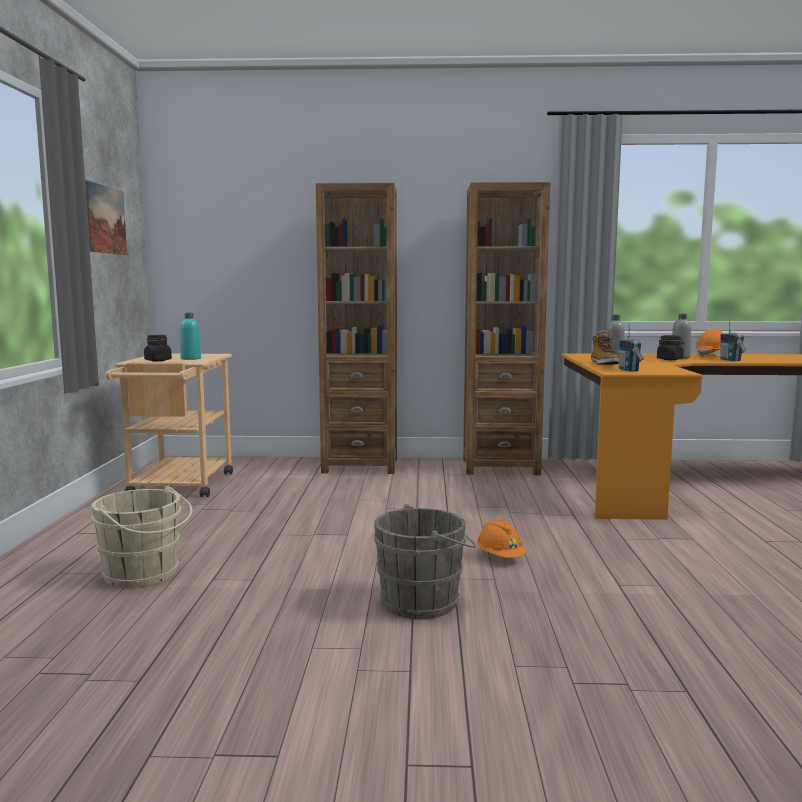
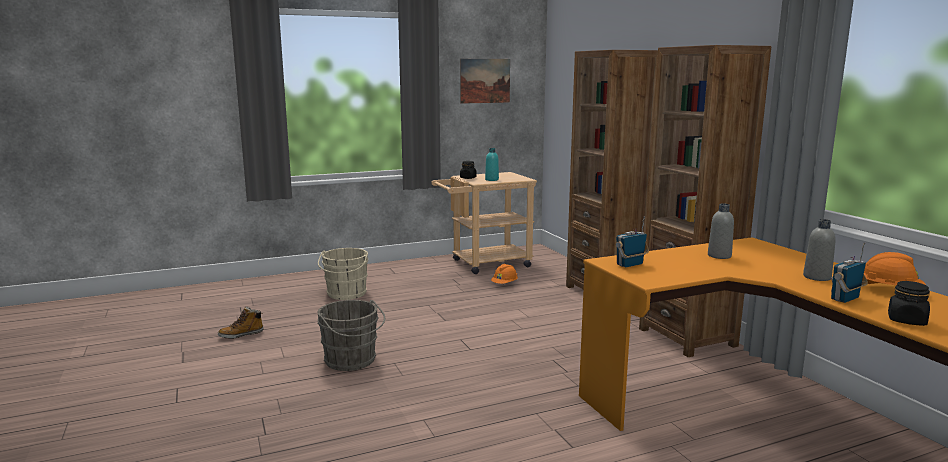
camera: 65 degrees right, 5 degrees up
orange hard hat [477,520,527,558] -> orange hard hat moved to [491,264,518,284]
boot [591,330,619,365] -> boot moved to [218,307,264,339]
black jar [657,335,684,360] -> black jar moved to [888,281,930,326]

